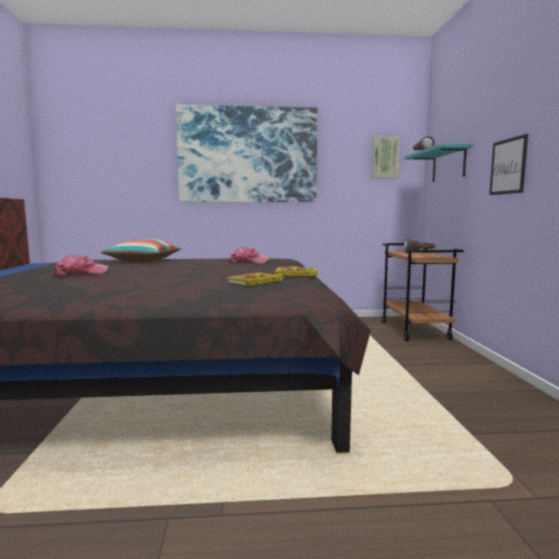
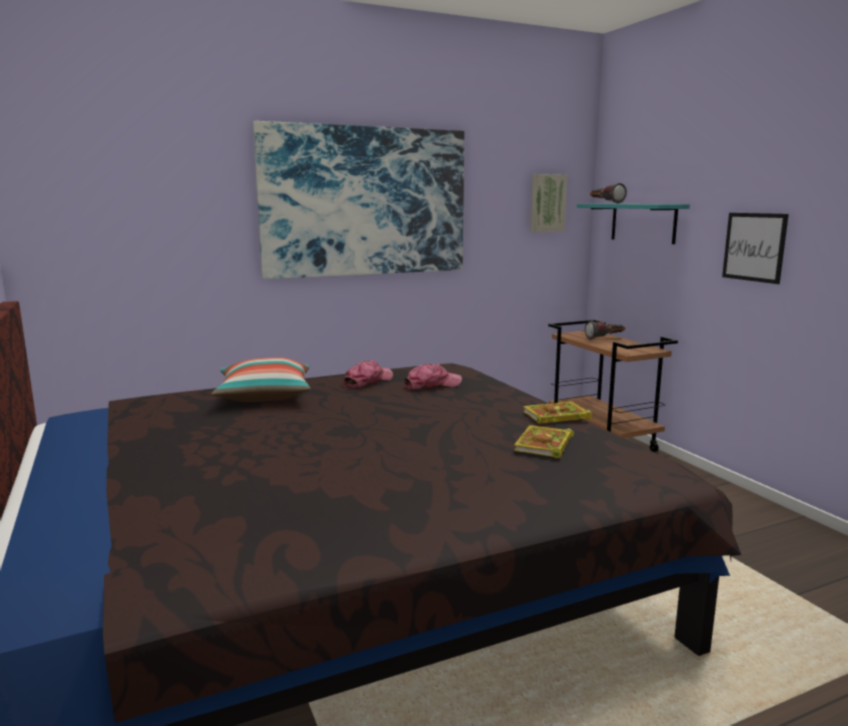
camera: 20 degrees left, 5 degrees up
cap [53,255,108,276] -> cap moved to [343,360,393,388]

